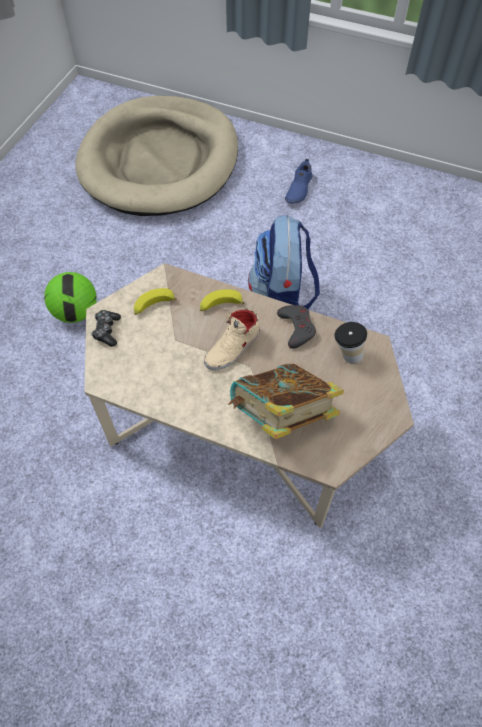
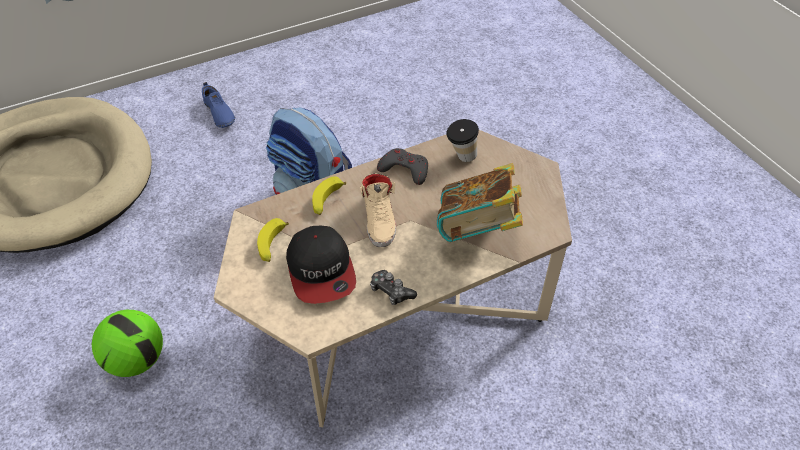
camera: 50 degrees left, 10 degrees down
game controller [91,310,121,347] -> game controller moved to [370,270,417,305]
none -> cap [286,226,356,304]

